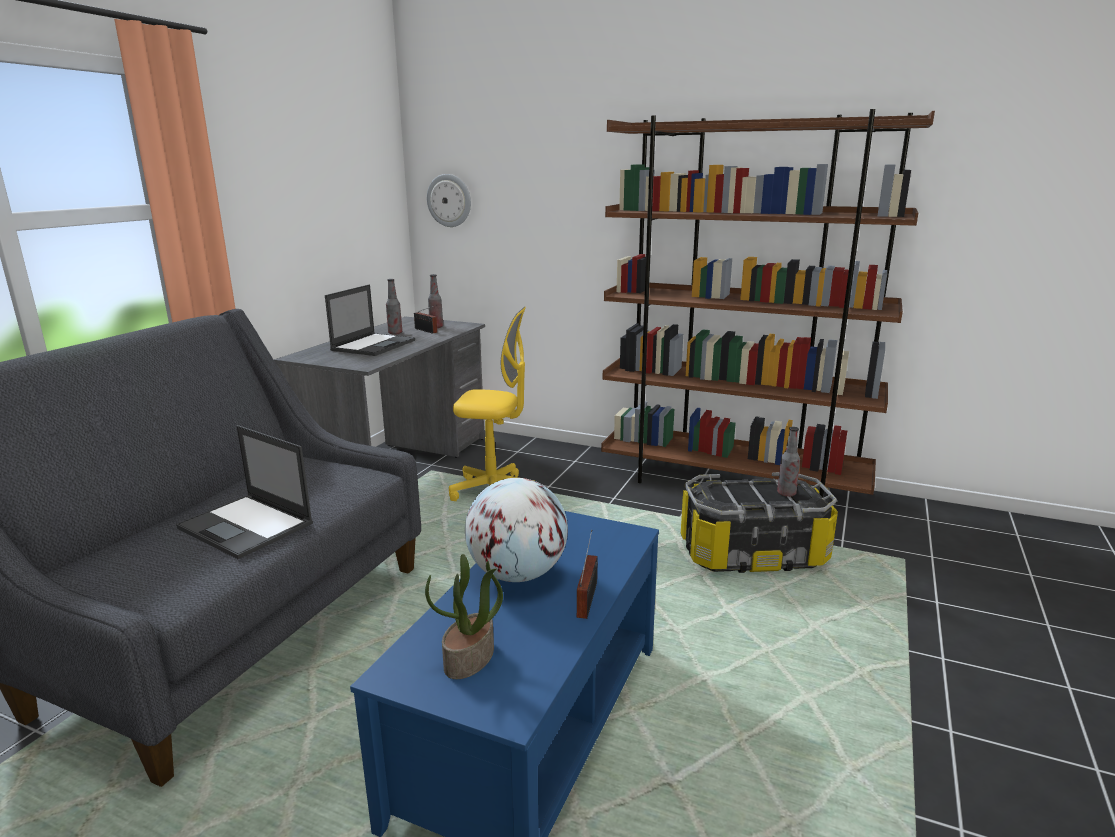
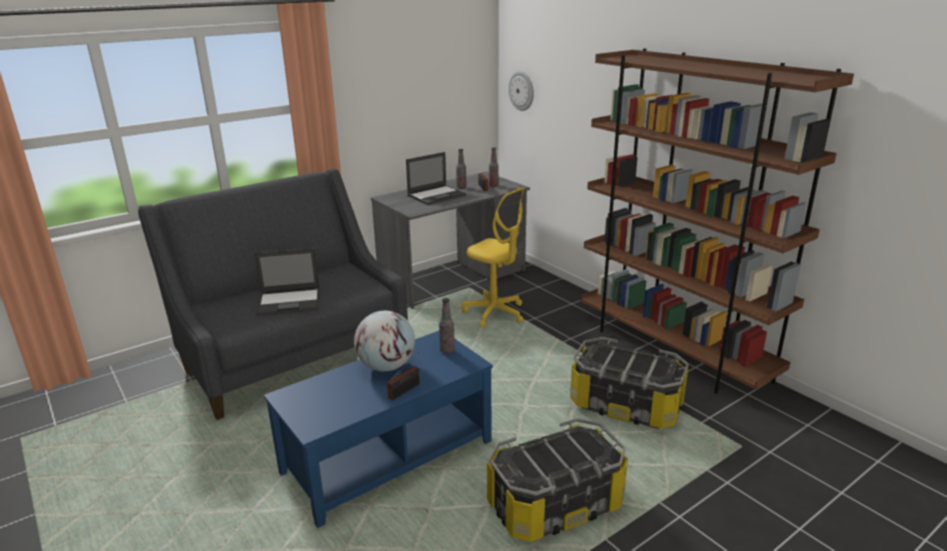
camera: 30 degrees right, 5 degrees up
laptop [176,425,313,559] -> laptop turned 75 degrees counterclockwise [254,248,320,316]
potted plant [425,554,503,679] -> none
bottle [777,427,800,497] -> bottle moved to [439,298,455,354]
none -> storage box [487,418,628,542]

